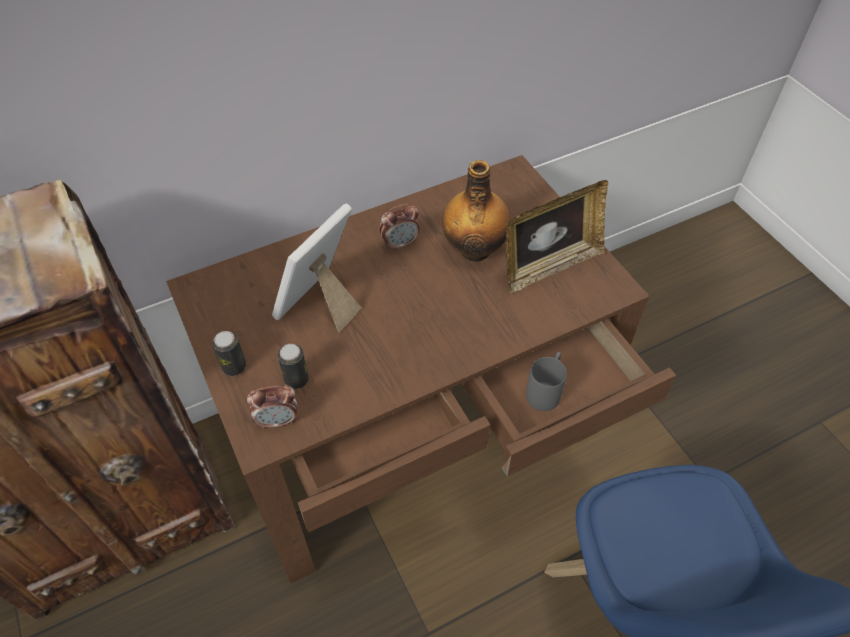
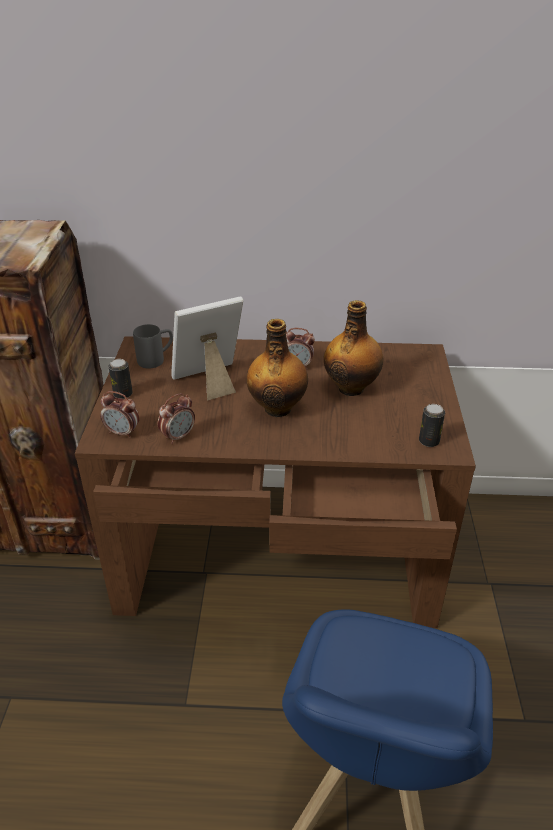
camera: 30 degrees right, 15 degrees down
can [277,344,309,389] -> can moved to [419,404,445,447]
picture frame [506,180,608,294] -> none
grey mug [526,352,567,411] -> grey mug moved to [133,324,173,369]
none -> alarm clock [158,393,195,444]
none -> bottle [247,319,308,417]

